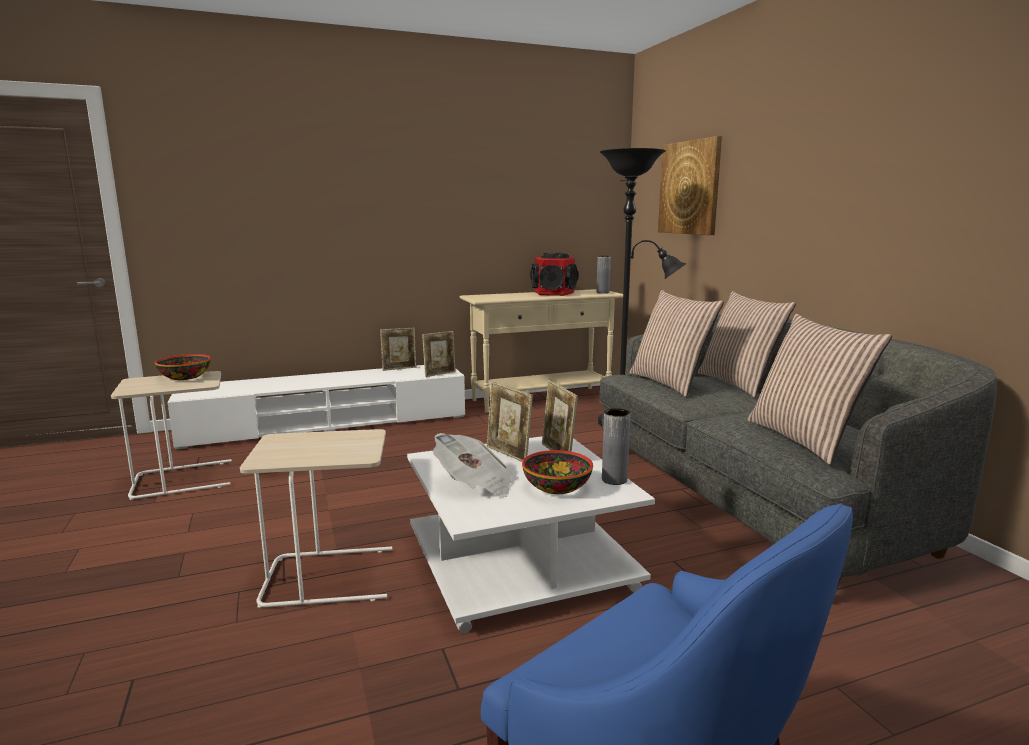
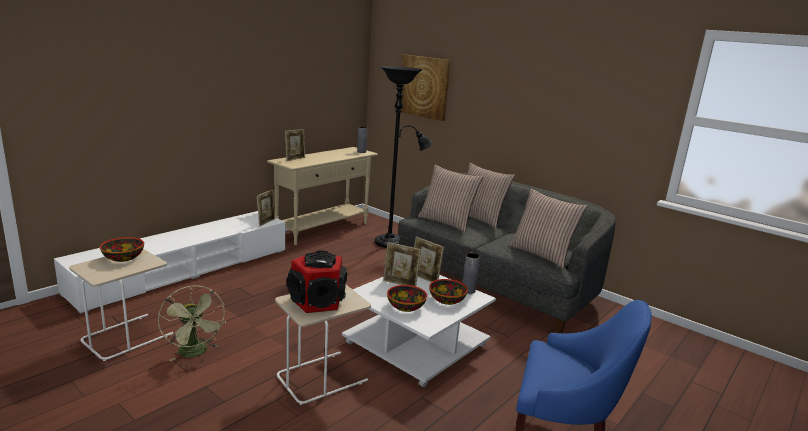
camera: 30 degrees left, 5 degrees up
picture frame [380,328,416,371] -> picture frame moved to [285,129,305,161]
newspaper [433,433,513,497] -> bowl [387,285,427,312]
speaker [530,253,579,296] -> speaker moved to [286,251,347,313]
none -> green fan [158,285,226,362]

